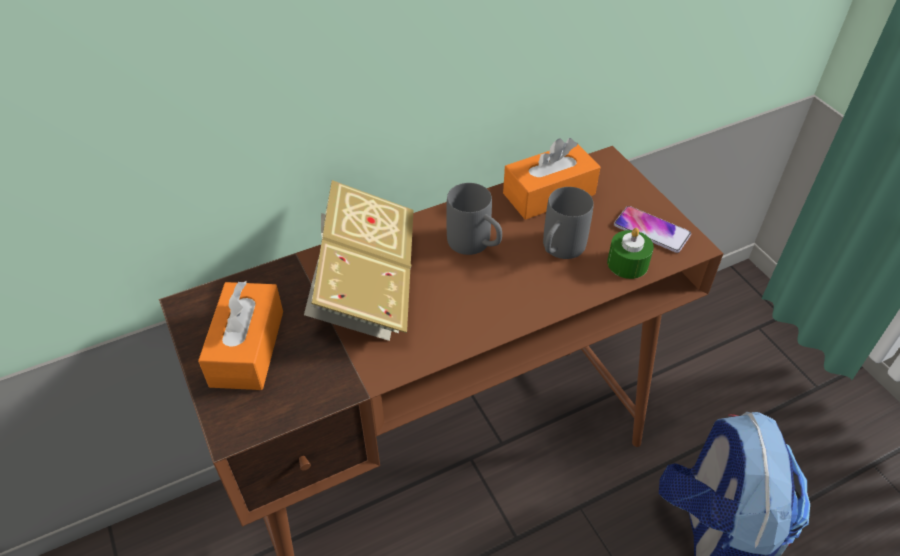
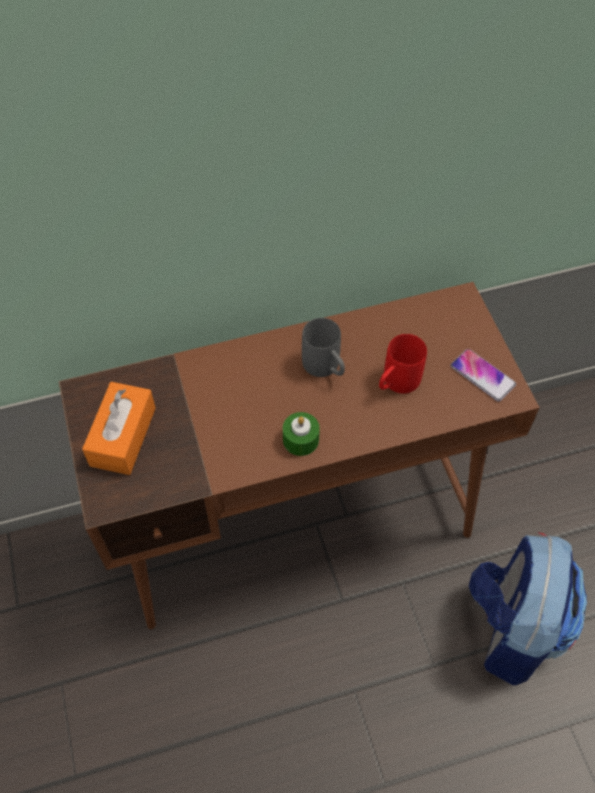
camera: 10 degrees right, 10 degrees up
book [304,180,414,341] -> none
orange tissue box [503,138,601,220] -> none
grey mug [543,187,594,259] -> red mug [379,334,427,394]
green candle [607,228,654,279] -> green candle moved to [283,412,320,456]

